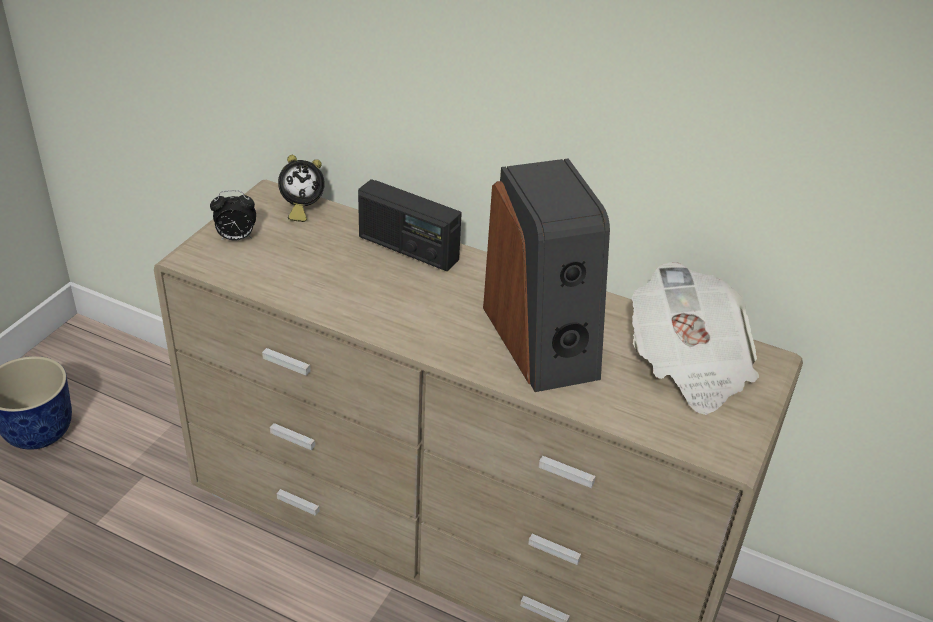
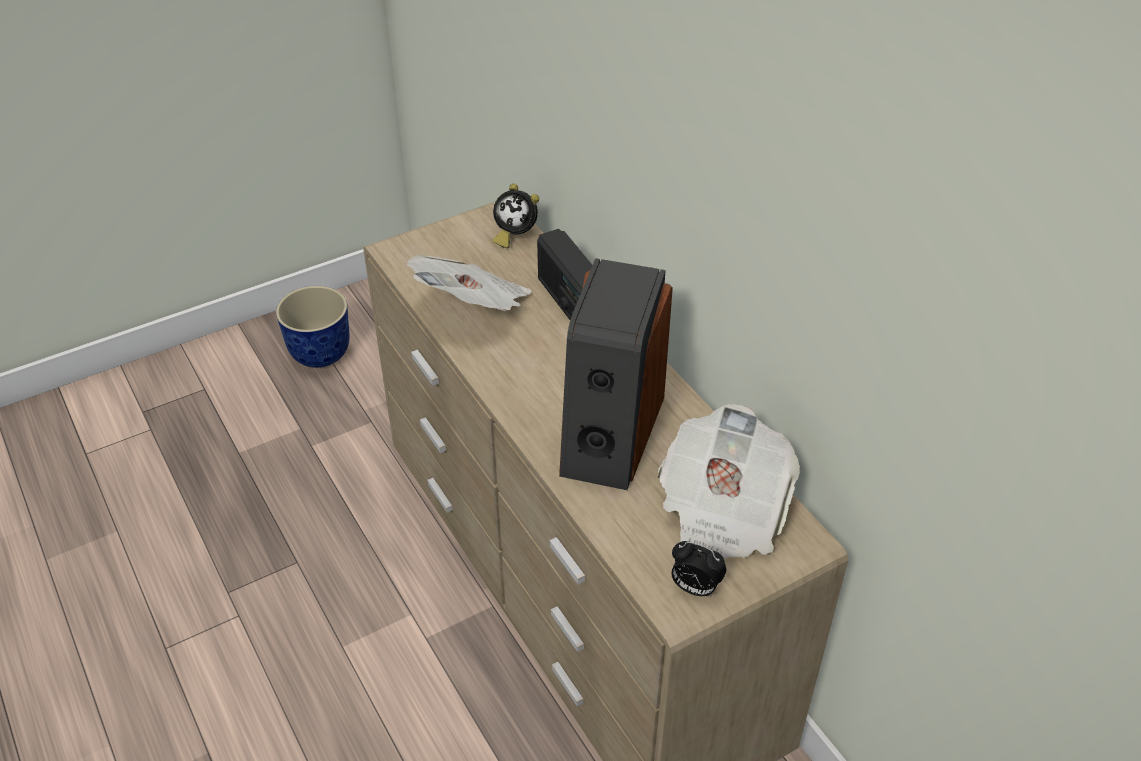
camera: 35 degrees right, 5 degrees up
alarm clock [210,190,256,240] -> alarm clock moved to [671,541,726,596]
none -> newspaper [406,255,532,311]

